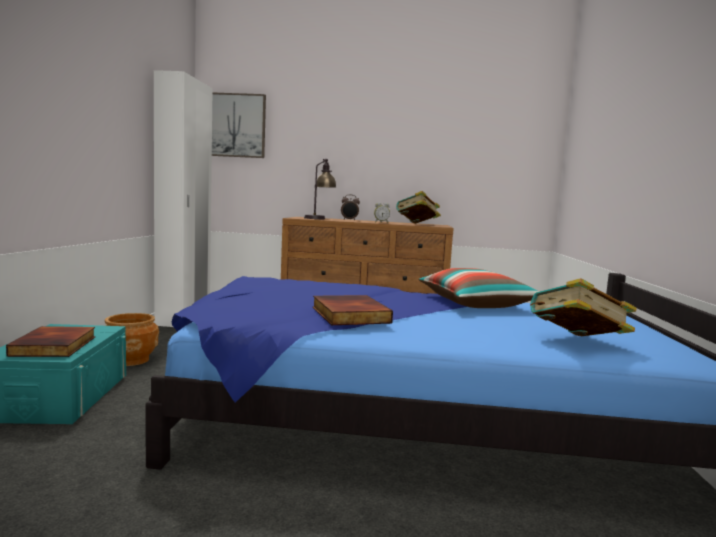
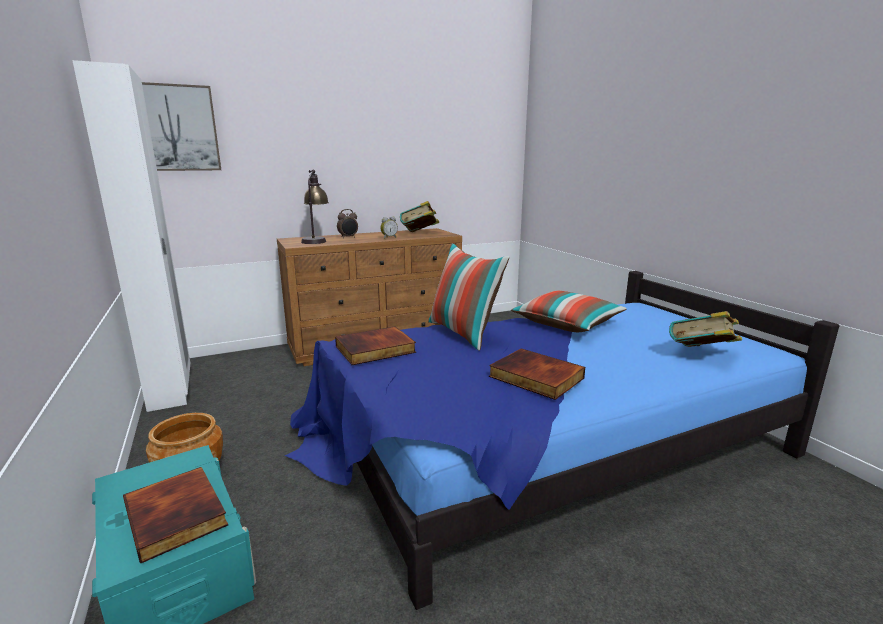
camera: 30 degrees left, 10 degrees up
none -> book [335,326,416,365]
none -> pillow [428,243,509,351]

